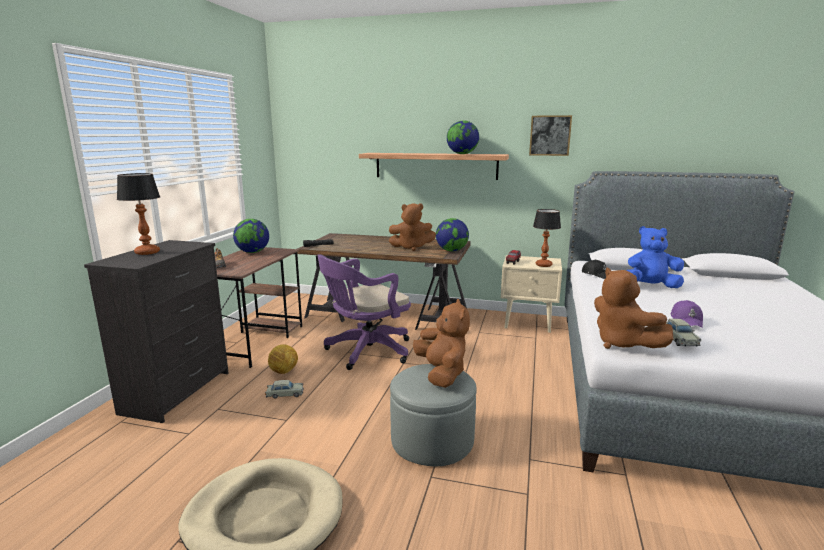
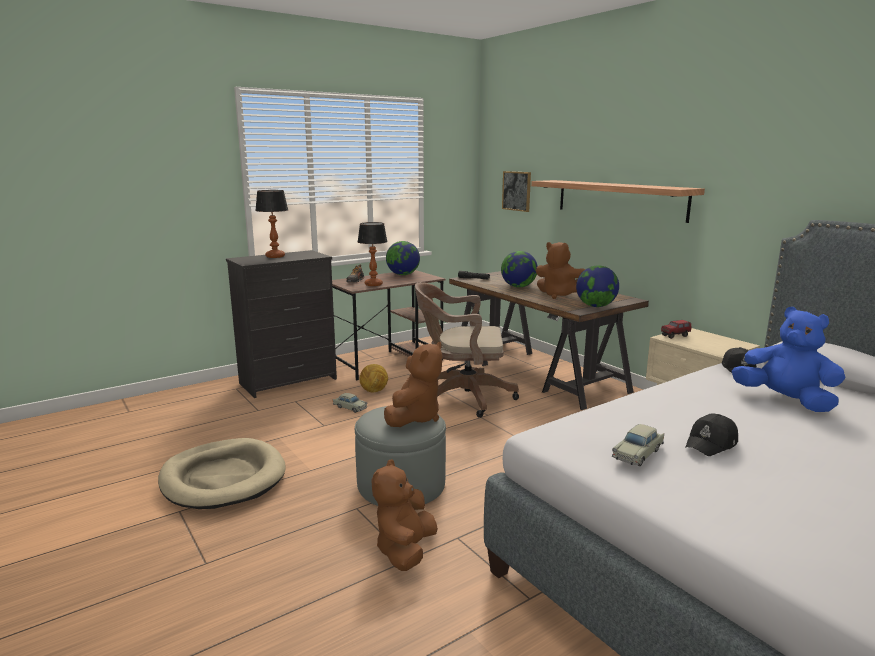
camera: 40 degrees right, 0 degrees up
purple office chair [318,254,411,370] -> brown office chair [415,282,519,418]
globe [447,121,479,154] -> globe moved to [501,251,538,287]
picture [529,115,572,156] -> picture moved to [502,171,531,212]
table lamp [533,209,561,267] -> table lamp moved to [358,222,388,286]
brown plush toy [594,268,673,349] -> brown plush toy moved to [372,459,438,571]
purple cap [671,300,703,328] -> black cap [685,414,738,456]

